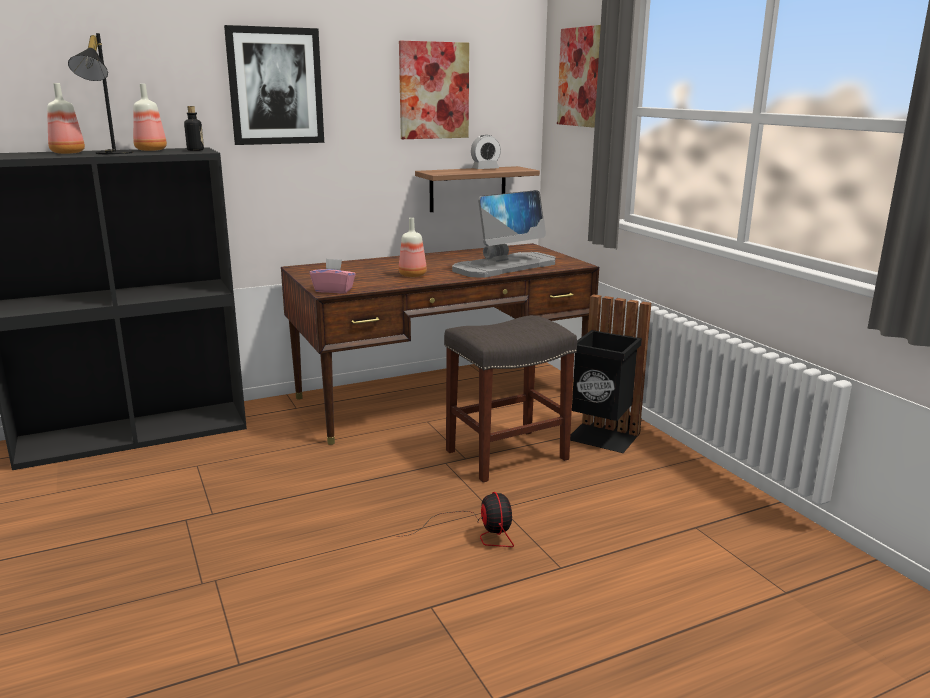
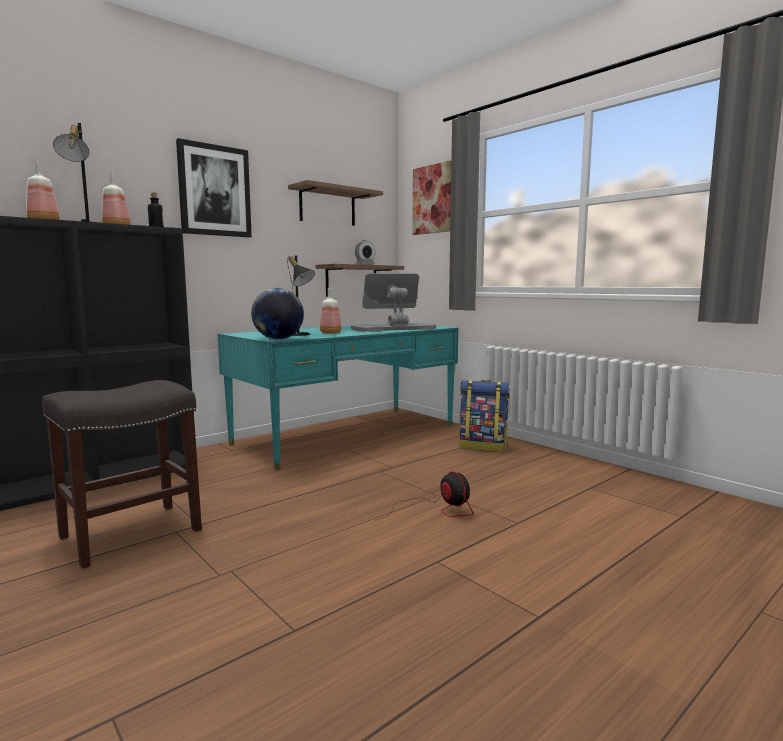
camera: 15 degrees left, 10 degrees down
brown desk [281,243,599,445] -> turquoise desk [218,323,458,470]
pink tissue box [310,259,356,293] -> globe [251,288,304,339]
picture [399,41,469,139] -> shelf [288,180,383,226]
grey stool [444,315,577,482] -> grey stool moved to [42,380,202,569]
monitor [452,190,555,278] -> monitor turned 150 degrees counterclockwise [351,273,436,332]
black trash can [570,294,651,453] -> backpack [459,380,510,452]
none -> black table lamp [287,255,315,336]

